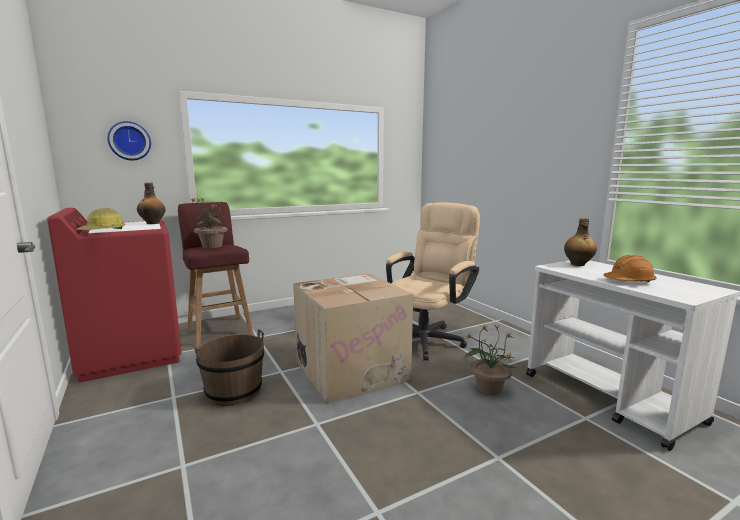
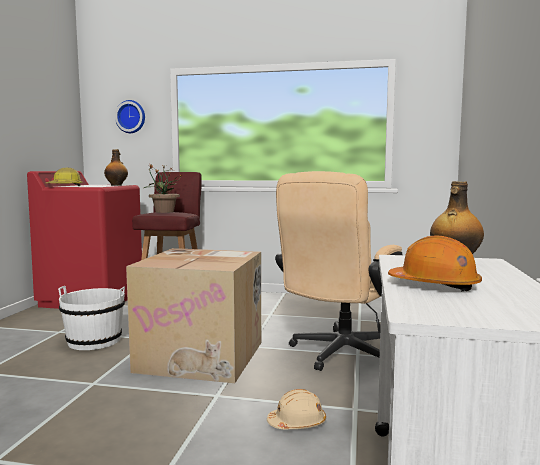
camera: 40 degrees right, 5 degrees down
brown bucket [194,329,264,406] -> white bucket [58,286,125,350]
beige office chair [386,203,480,361] -> beige office chair turned 135 degrees clockwise [275,171,402,371]
potted plant [463,324,516,395] -> beige hard hat [267,389,326,429]

